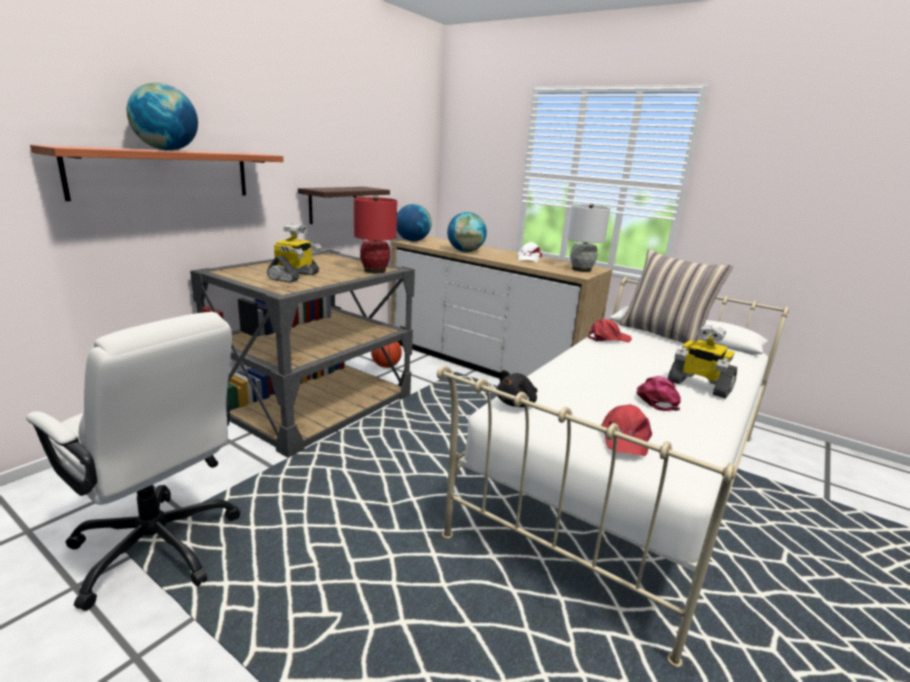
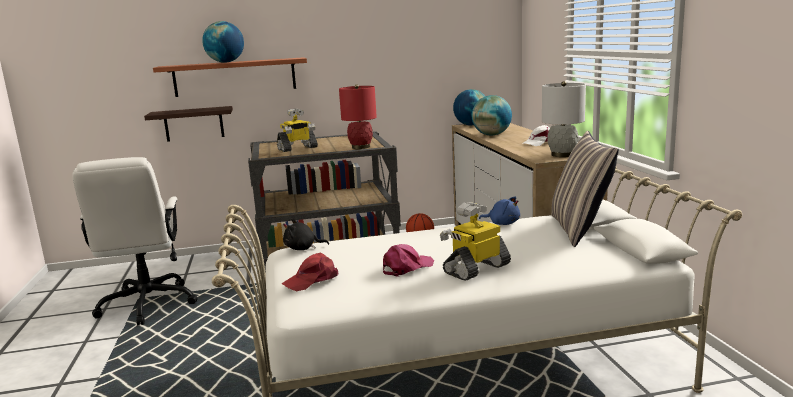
camera: 45 degrees right, 5 degrees down
shelf [298,187,390,224] -> shelf moved to [144,106,233,142]
red cap [588,319,632,342] -> blue plush toy [479,196,520,225]
toy robot [667,325,737,399] -> toy robot turned 60 degrees clockwise [440,202,511,281]

